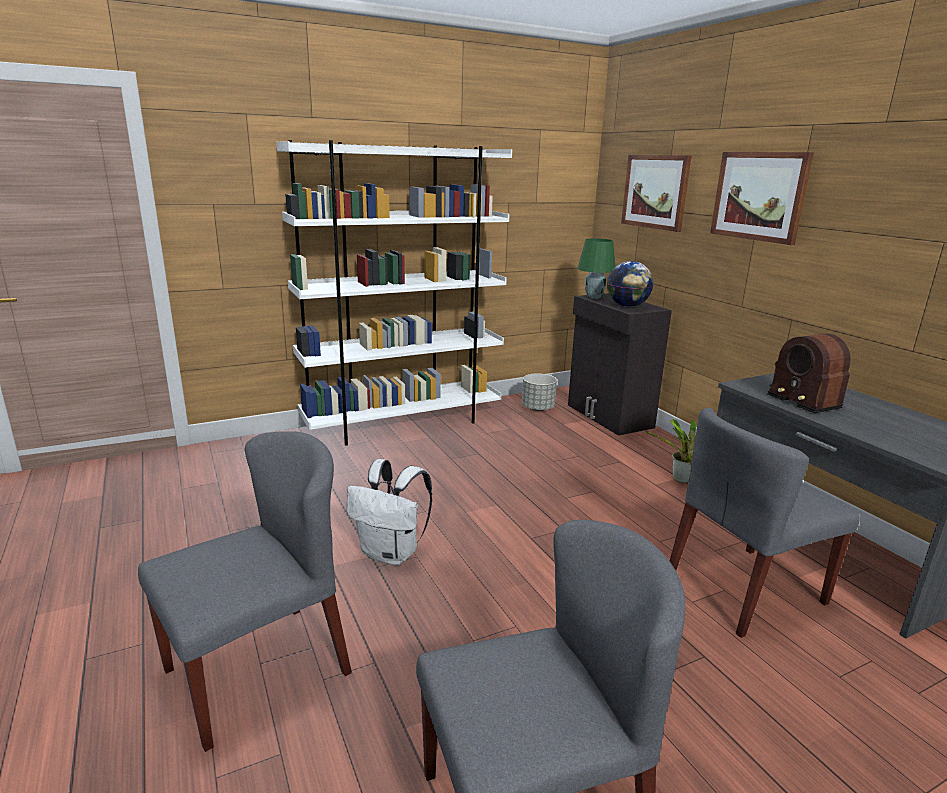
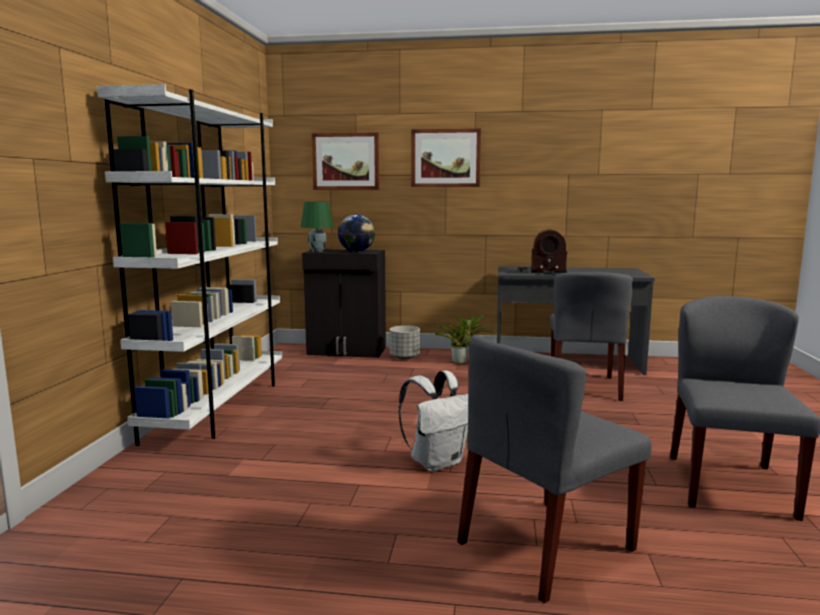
camera: 55 degrees left, 10 degrees down
grey chair [138,431,352,752] -> grey chair turned 120 degrees counterclockwise [457,335,652,604]
grey planter [522,373,557,411] -> grey planter moved to [389,326,420,359]

